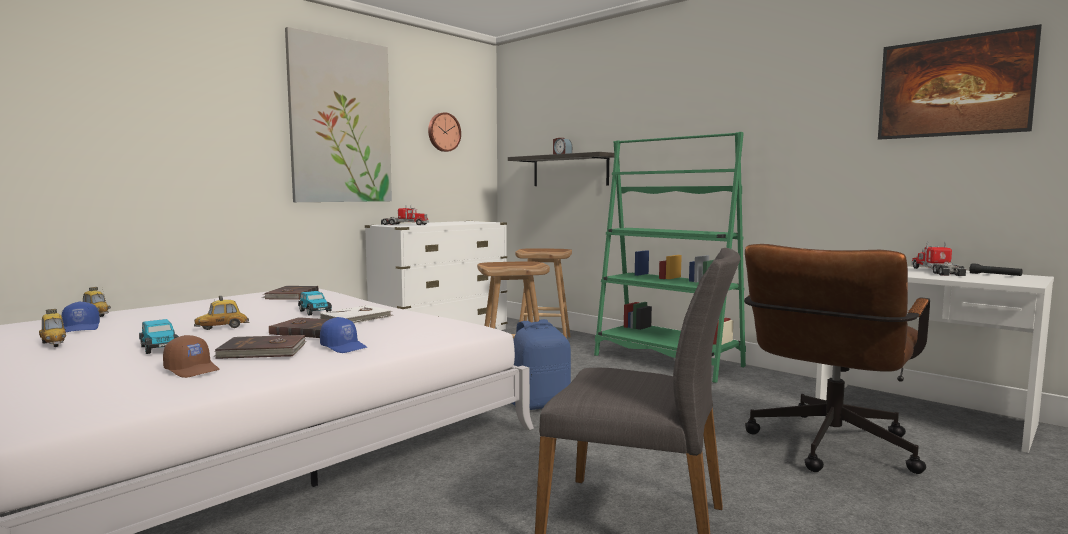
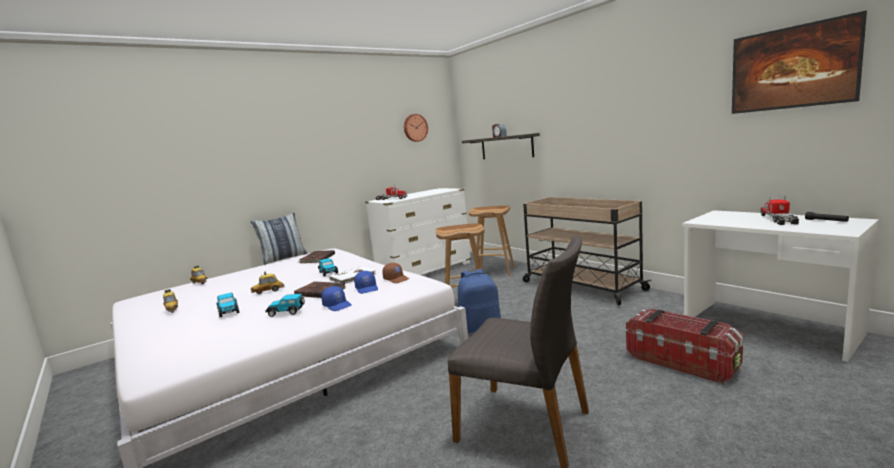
camera: 10 degrees right, 5 degrees up
blue cap [61,301,100,332] -> blue cap moved to [354,271,378,294]
brown cap [163,335,220,378] -> brown cap moved to [383,263,409,283]
brown book [215,335,307,359] -> toy car [265,294,305,317]
picture [285,27,392,202] -> none
green bookcase [594,132,746,383] -> beige cart [523,197,652,305]
brown office chair [744,244,930,474] -> storage box [626,309,743,384]
none -> pillow [251,212,307,265]

